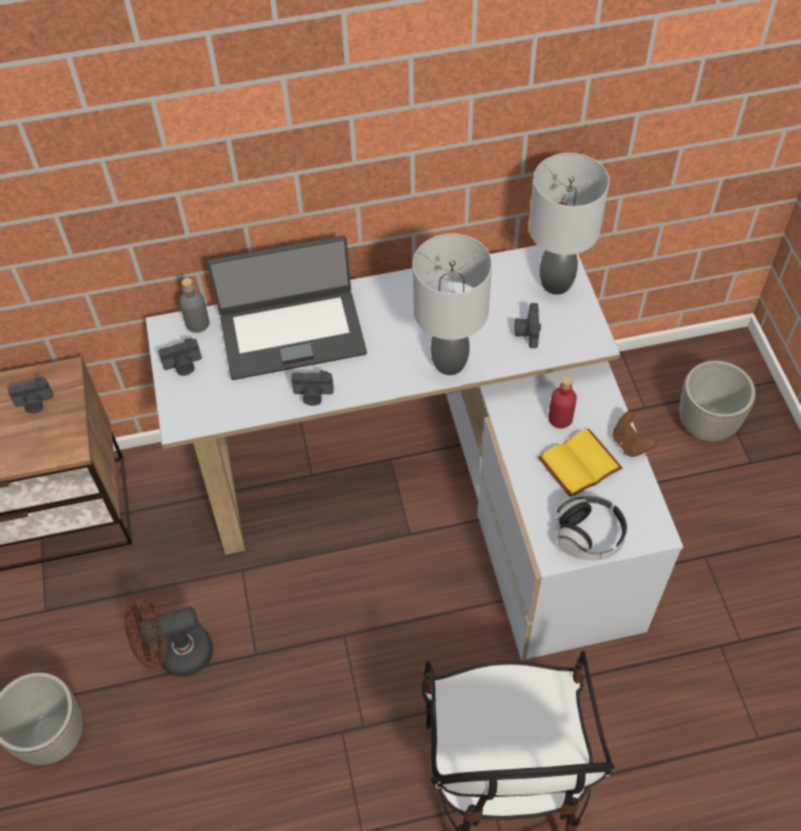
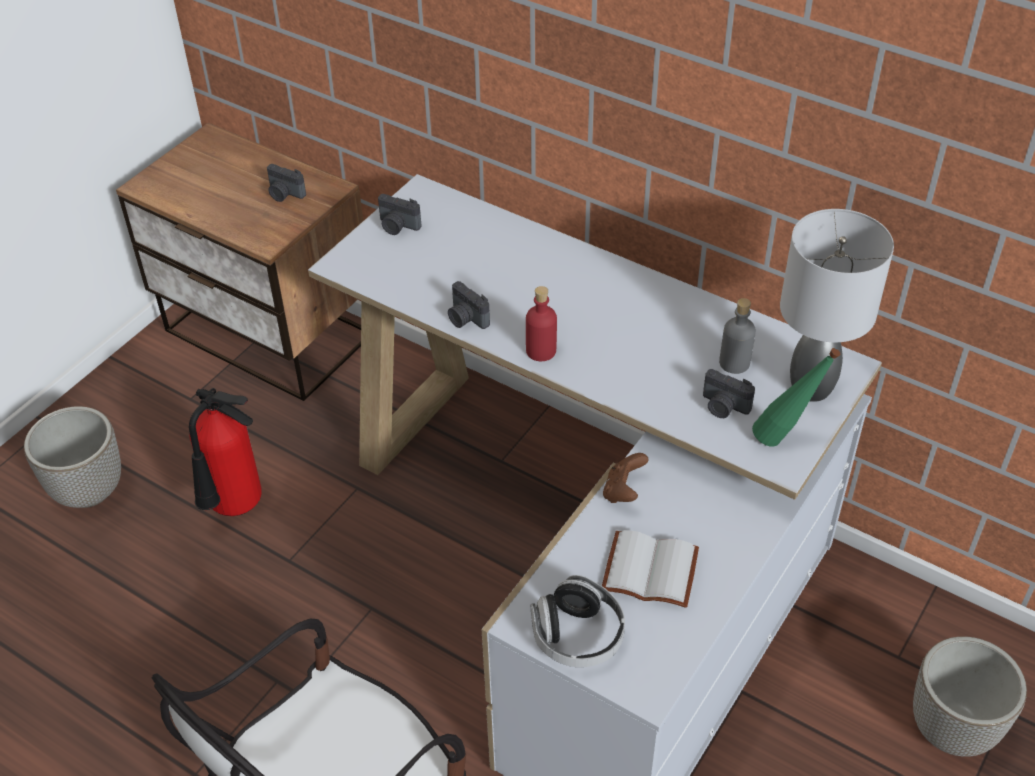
camera: 45 degrees right, 10 degrees down
brown fan [124,595,213,677] -> fire extinguisher [189,388,262,516]
grey bottle [179,278,209,333] -> grey bottle moved to [719,298,756,374]
laptop [207,235,367,380] -> none
grey table lamp [413,234,492,375] -> none
camera [515,303,541,348] -> camera turned 105 degrees counterclockwise [703,369,755,418]
yellow book [538,428,623,497] -> white book [602,530,699,608]
red bottle [548,376,577,428] -> red bottle moved to [526,286,557,361]
brown game controller [612,411,657,457] -> brown game controller moved to [603,453,648,503]
none -> green bottle [752,348,840,447]

